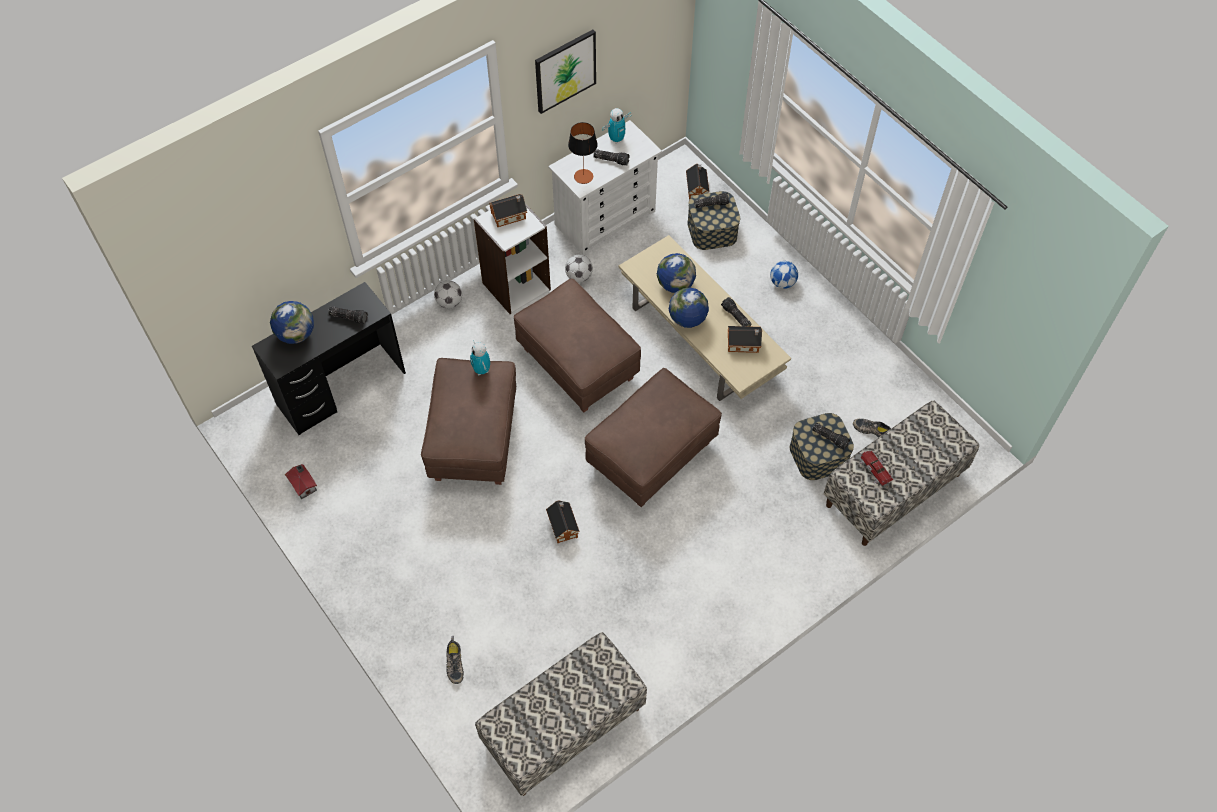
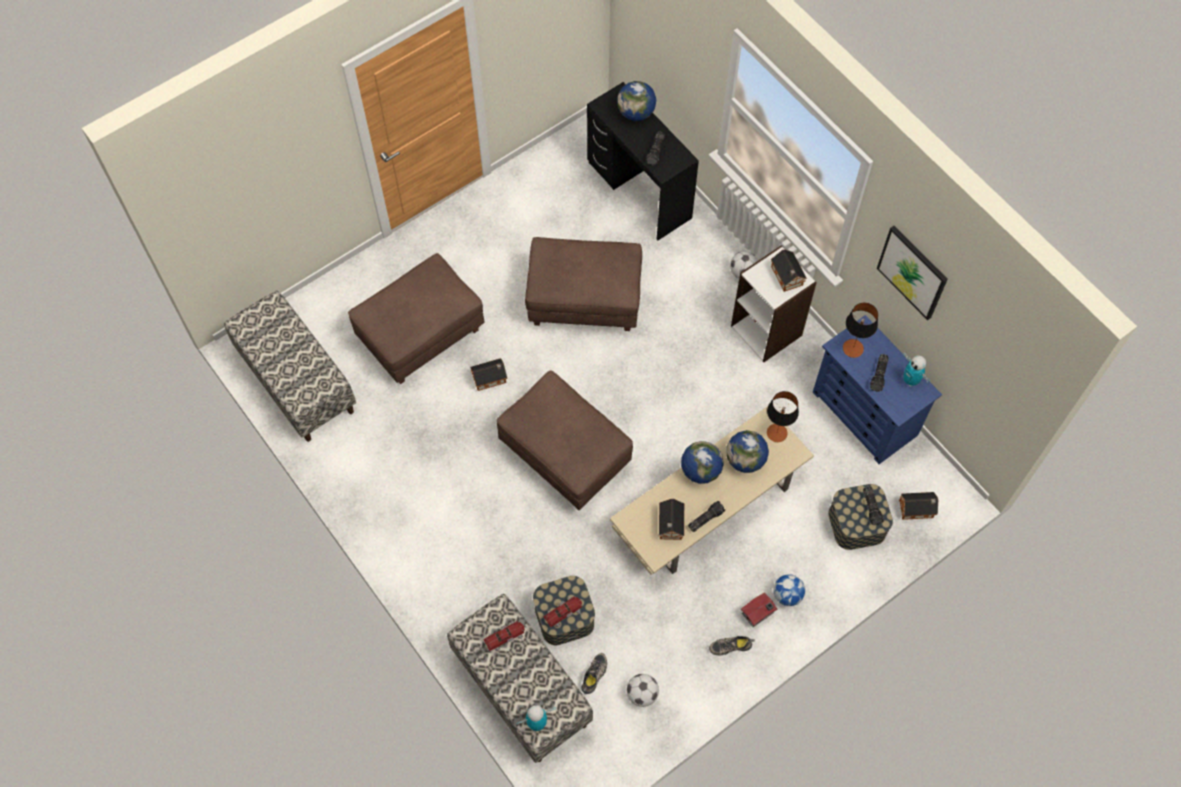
camera: 90 degrees right, 5 degrees up
toy house [285,464,317,499] -> toy house moved to [741,593,777,627]
shoe [446,636,464,684] -> shoe moved to [709,636,755,655]
toy robot [470,340,490,375] -> toy robot moved to [516,705,556,731]
brown ottoman [514,278,641,413] -> brown ottoman moved to [348,253,485,384]
white dresser [548,120,662,254] -> blue dresser [813,316,942,464]
football [565,255,593,282] -> football moved to [627,674,659,707]
flashlight [812,423,850,450] -> toy car [543,596,582,628]
none -> table lamp [767,391,799,442]

